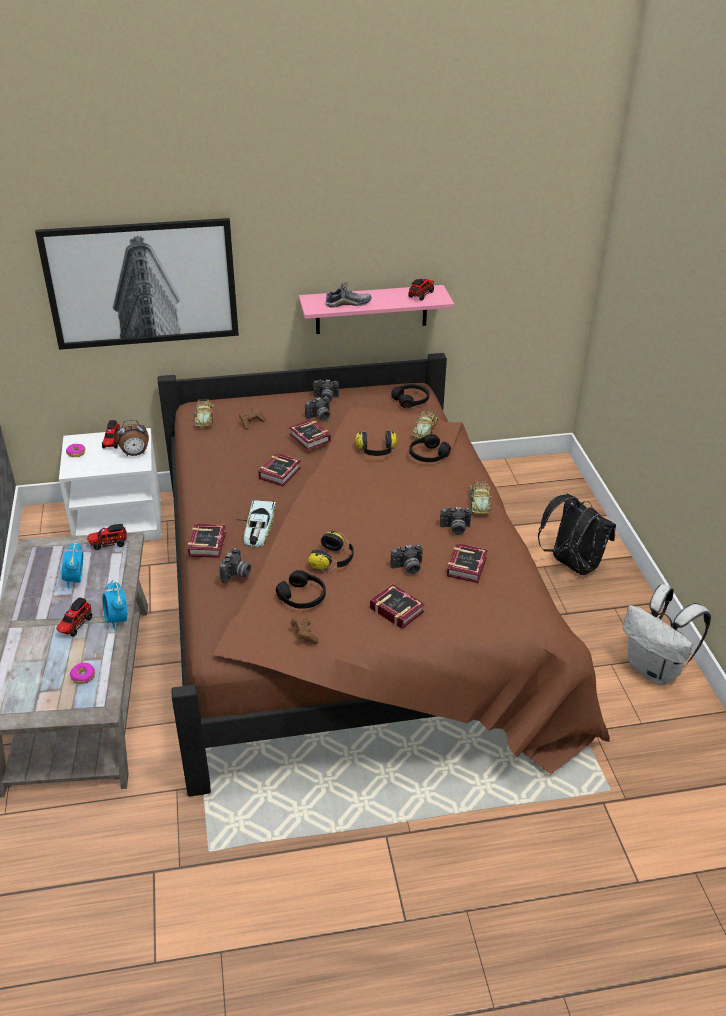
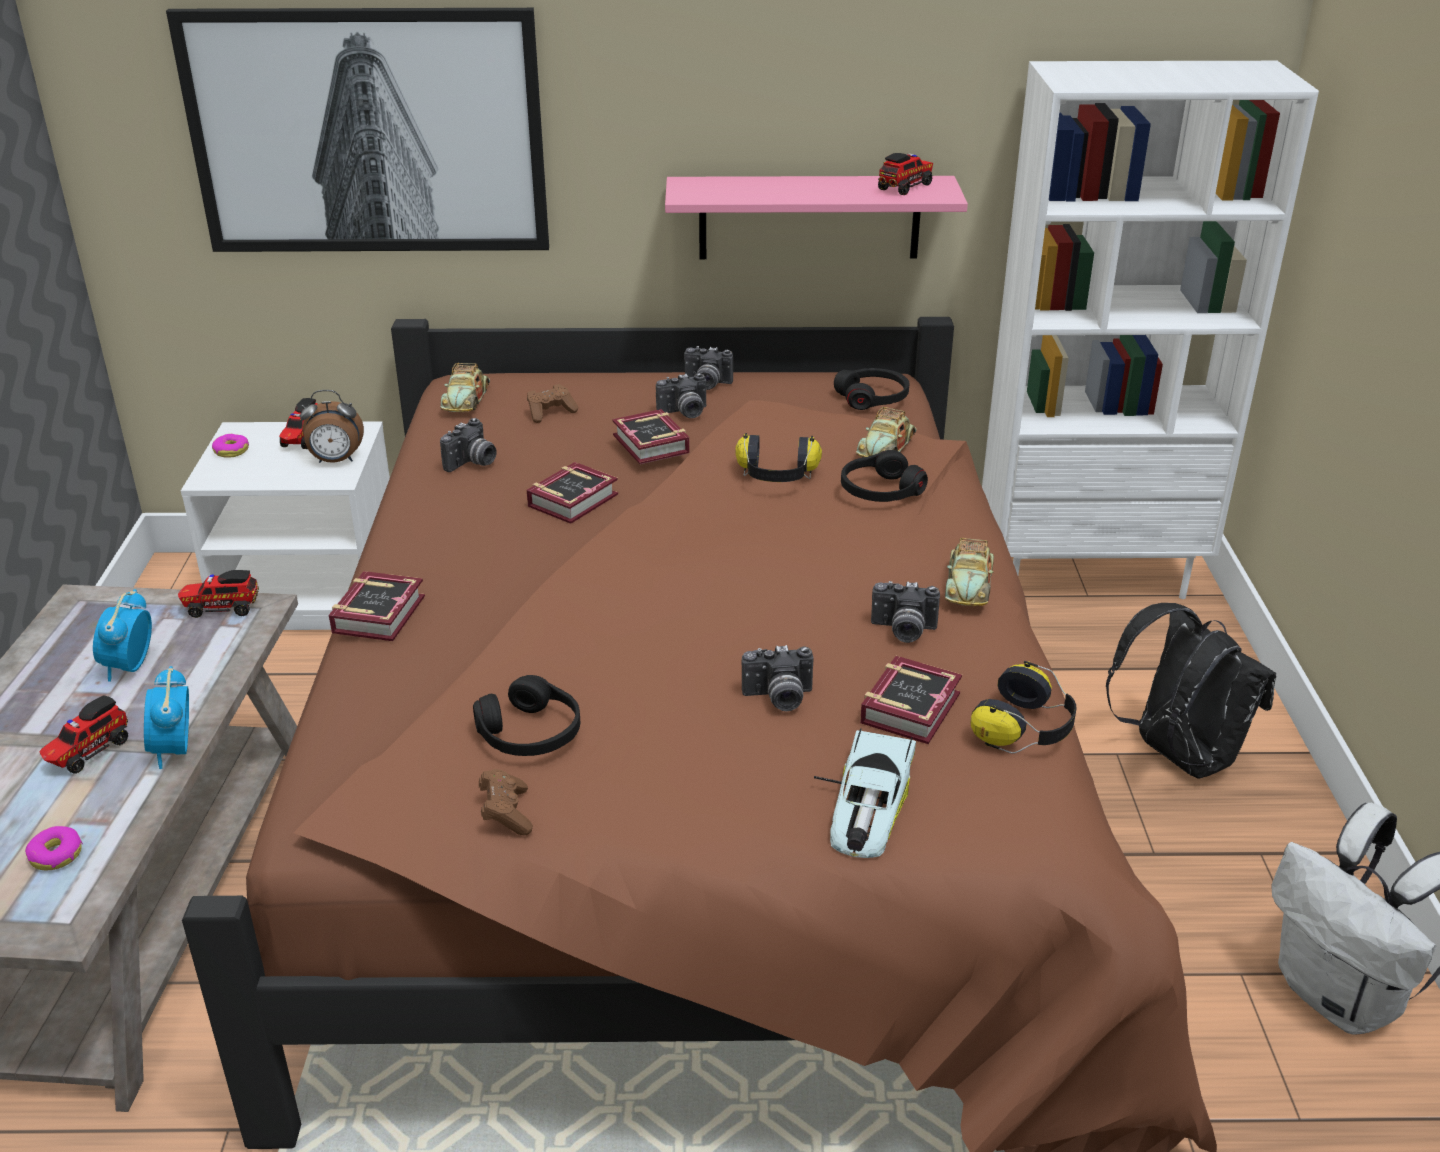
camera: 10 degrees right, 5 degrees down
camera [219,548,251,584] -> camera moved to [440,418,497,472]
toy car [237,500,276,547] -> toy car moved to [814,728,916,858]
headphones [308,530,353,572] -> headphones moved to [970,661,1077,754]
shoe [325,282,371,308] -> none
book [370,584,425,629] -> none
none -> white bookcase [982,61,1319,599]

